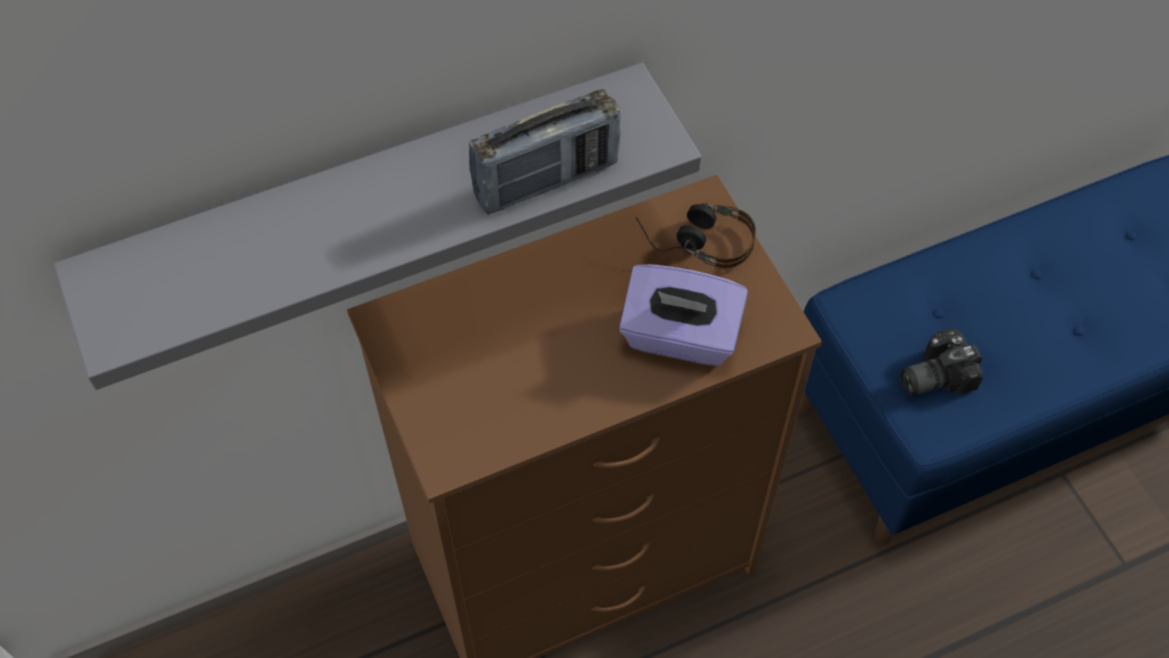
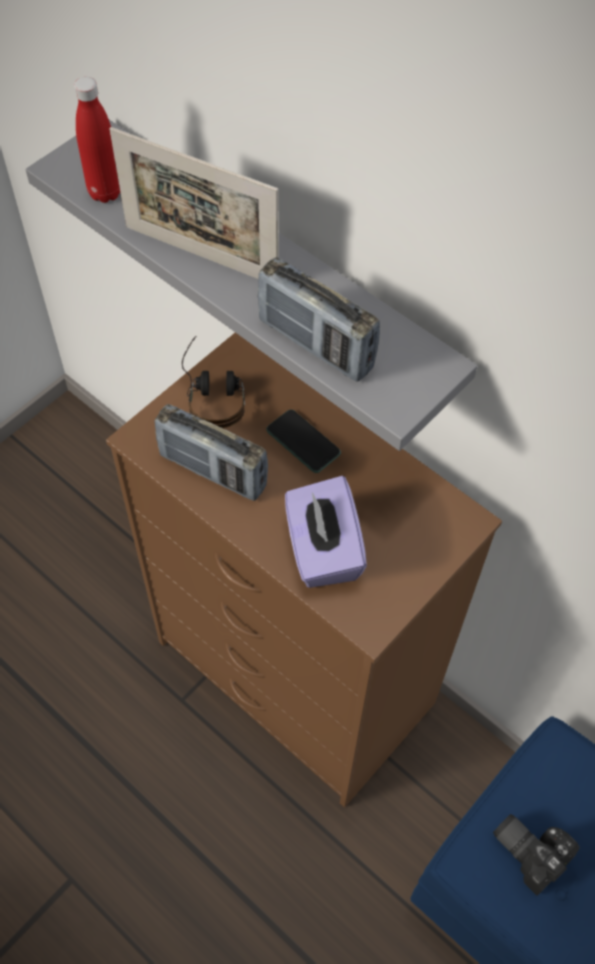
camera: 65 degrees right, 0 degrees up
headphones [636,202,756,269] -> headphones moved to [182,336,245,428]
none -> red bottle [74,77,120,203]
none -> picture frame [109,127,279,279]
none -> radio [155,404,268,501]
none -> phone [266,409,341,473]

